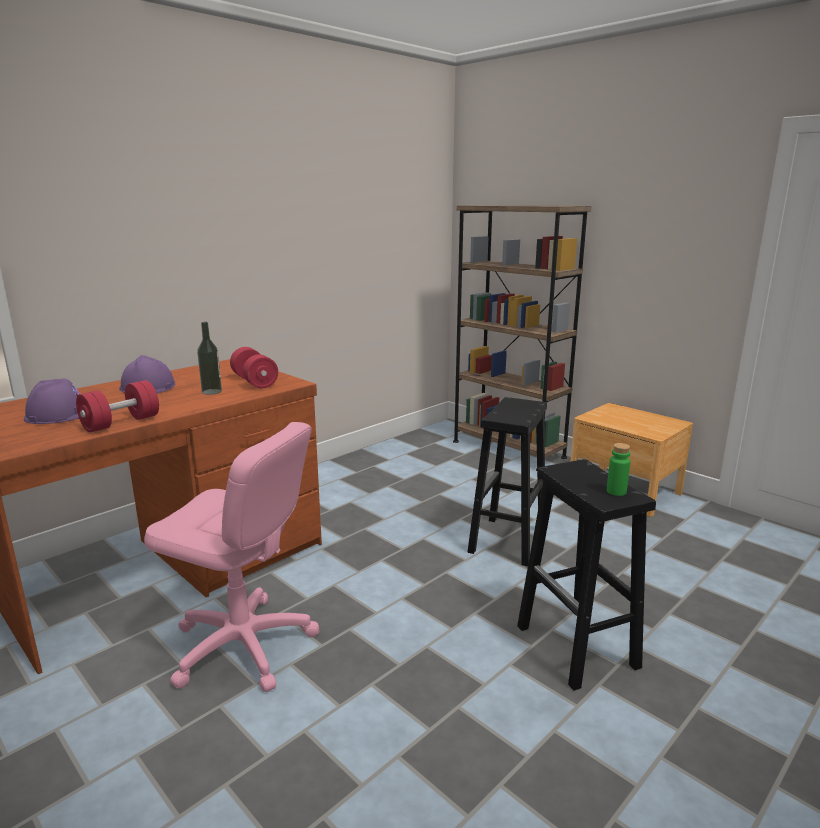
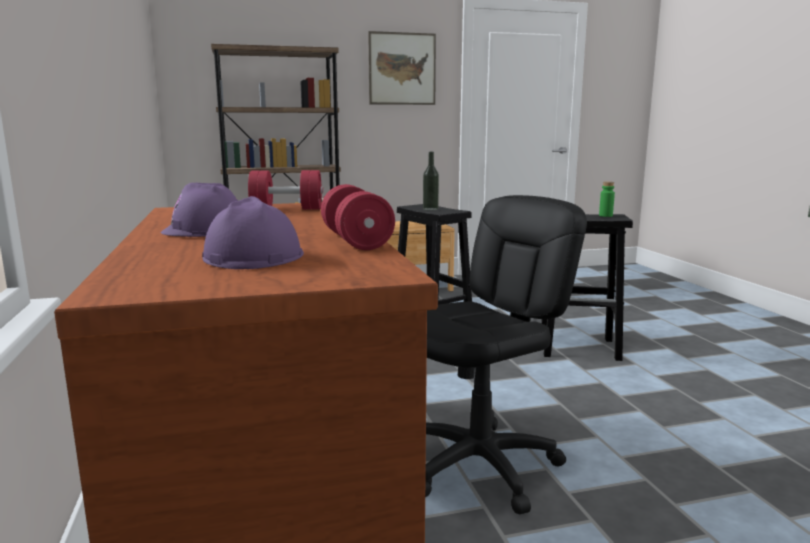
camera: 60 degrees left, 5 degrees down
pink office chair [144,422,320,692] -> black office chair [425,195,587,514]
bottle [197,322,222,395] -> bottle moved to [423,152,439,210]
none -> picture [368,31,436,105]

